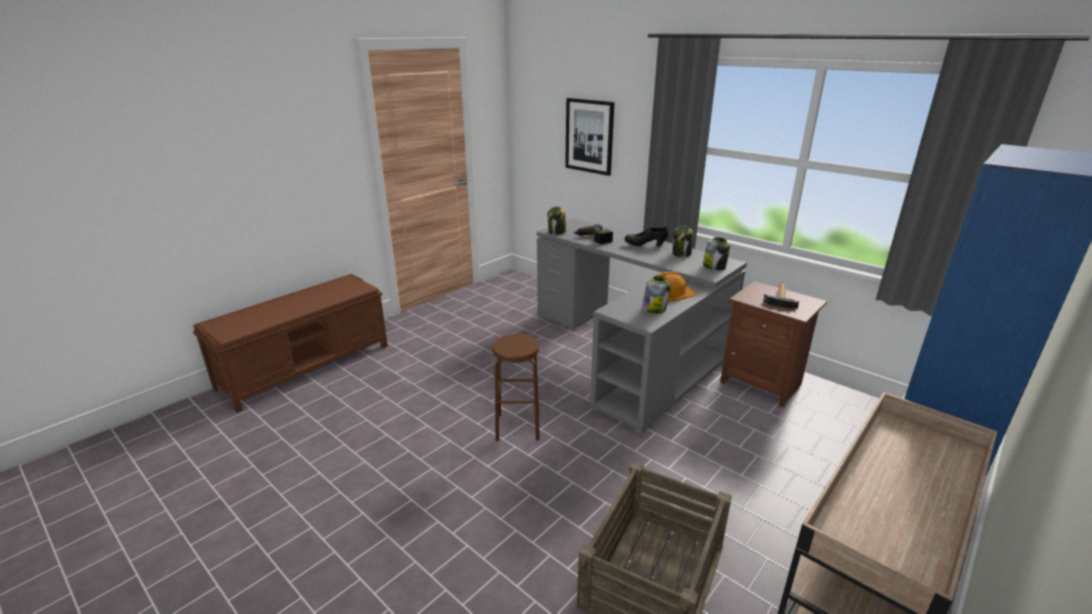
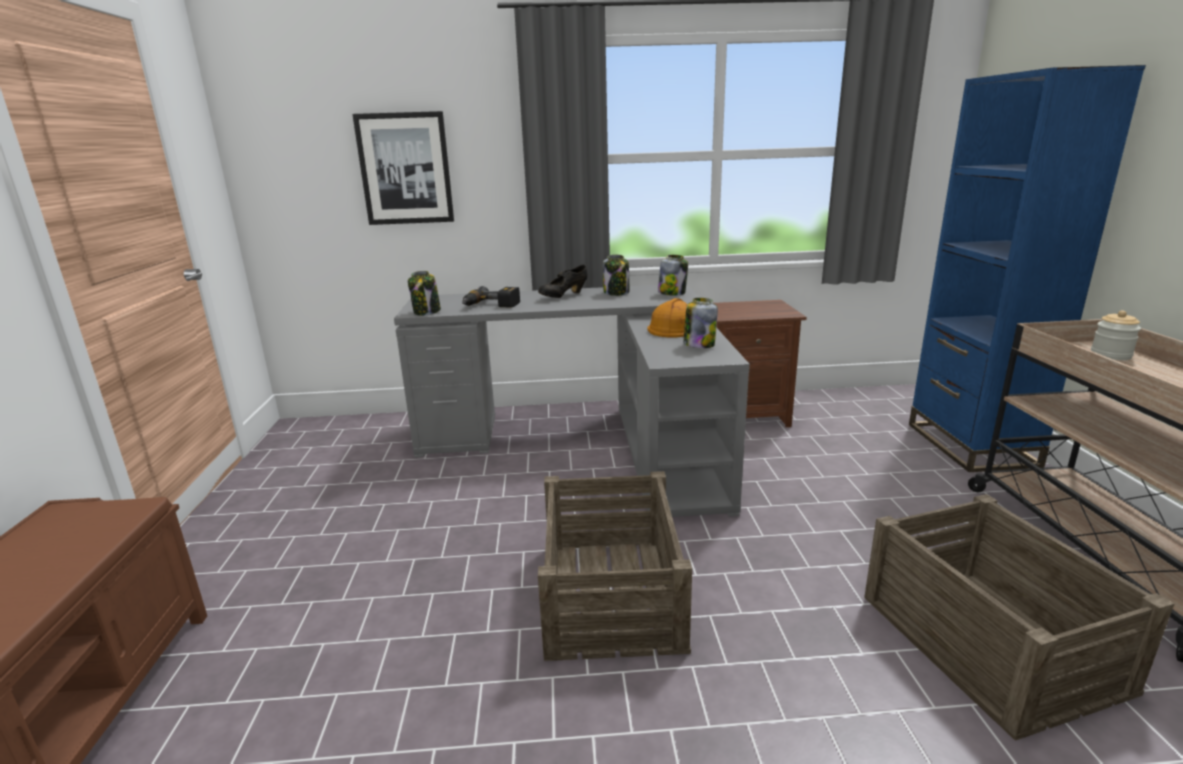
camera: 45 degrees left, 5 degrees down
brown stool [492,334,540,441] -> crate [538,471,692,661]
hammer [763,283,799,309] -> none
none -> jar [1091,311,1141,360]

